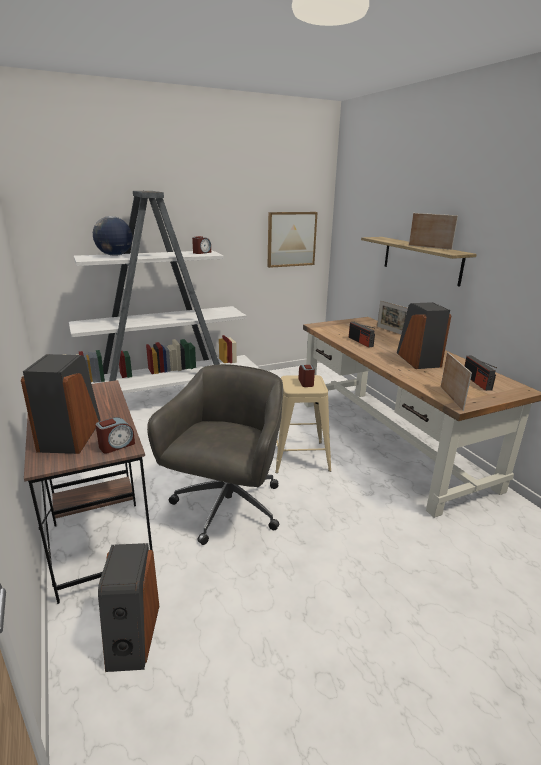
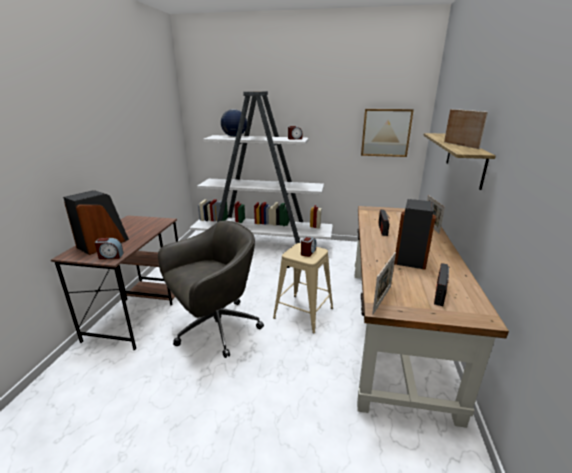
camera: 35 degrees right, 0 degrees up
speaker [98,543,159,672] -> none

